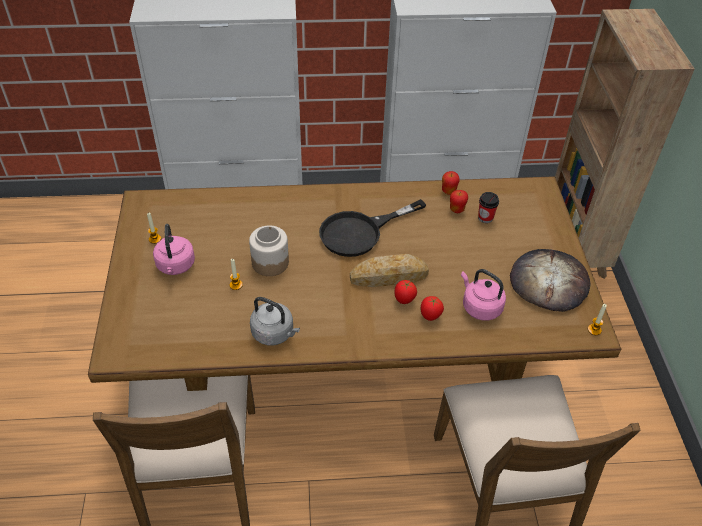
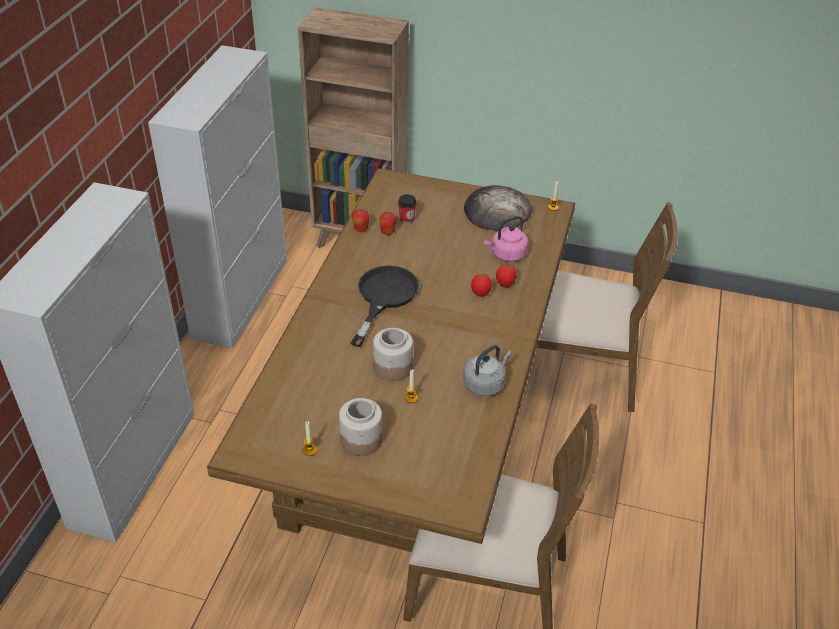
camera: 70 degrees left, 5 degrees down
pink kettle [153,224,195,275] -> jar [339,398,382,456]
black frying pan [319,199,426,257] -> black frying pan turned 150 degrees counterclockwise [351,266,419,347]
bread [350,254,429,287] -> none

